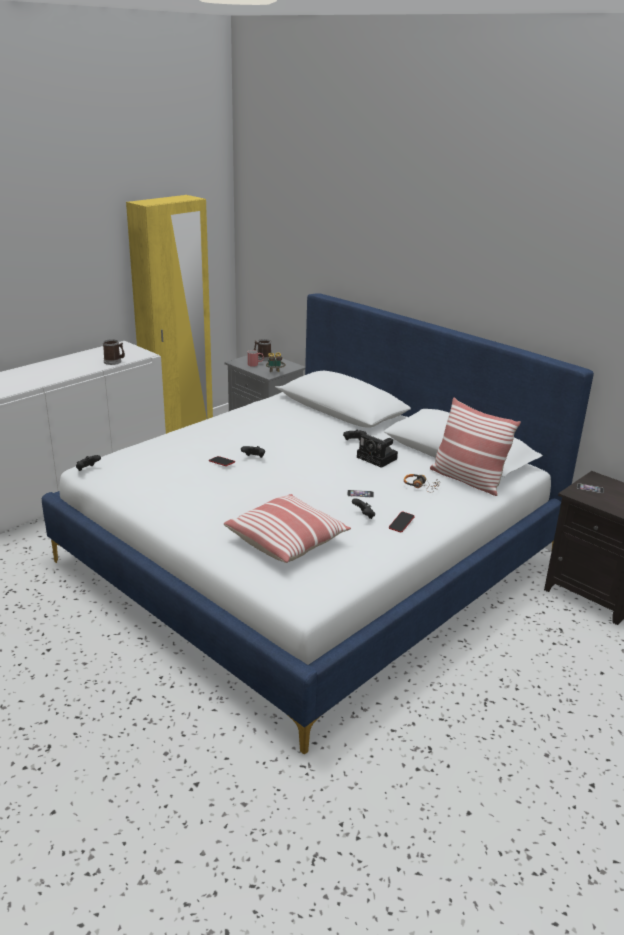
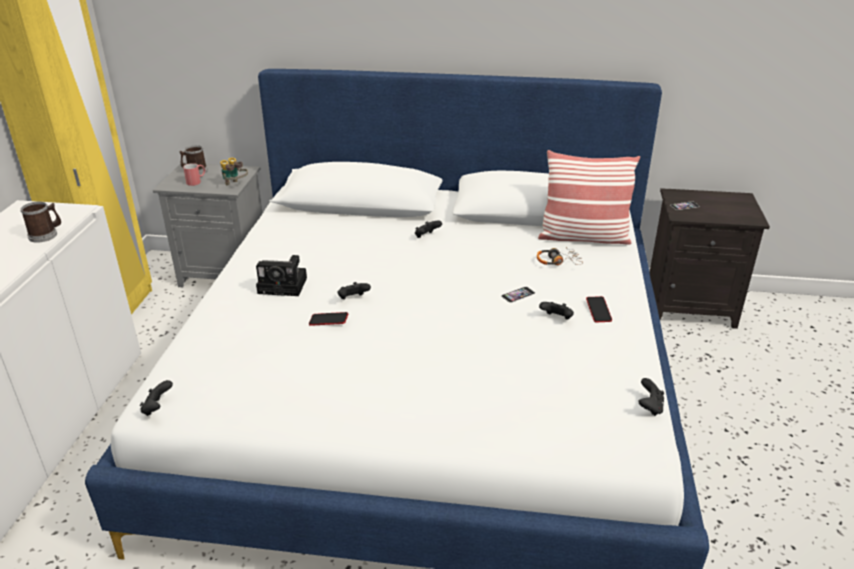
camera: 35 degrees left, 5 degrees up
pillow [224,494,351,563] -> none
camera [357,434,398,468] -> camera moved to [256,255,307,296]
none -> black game controller [639,378,664,416]

